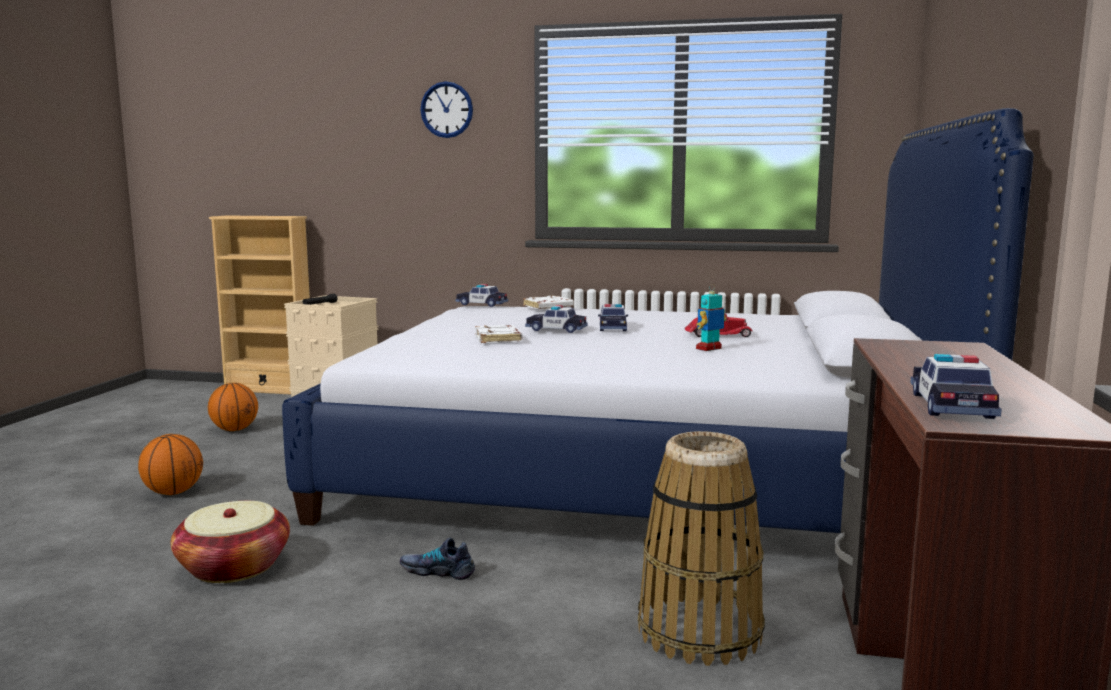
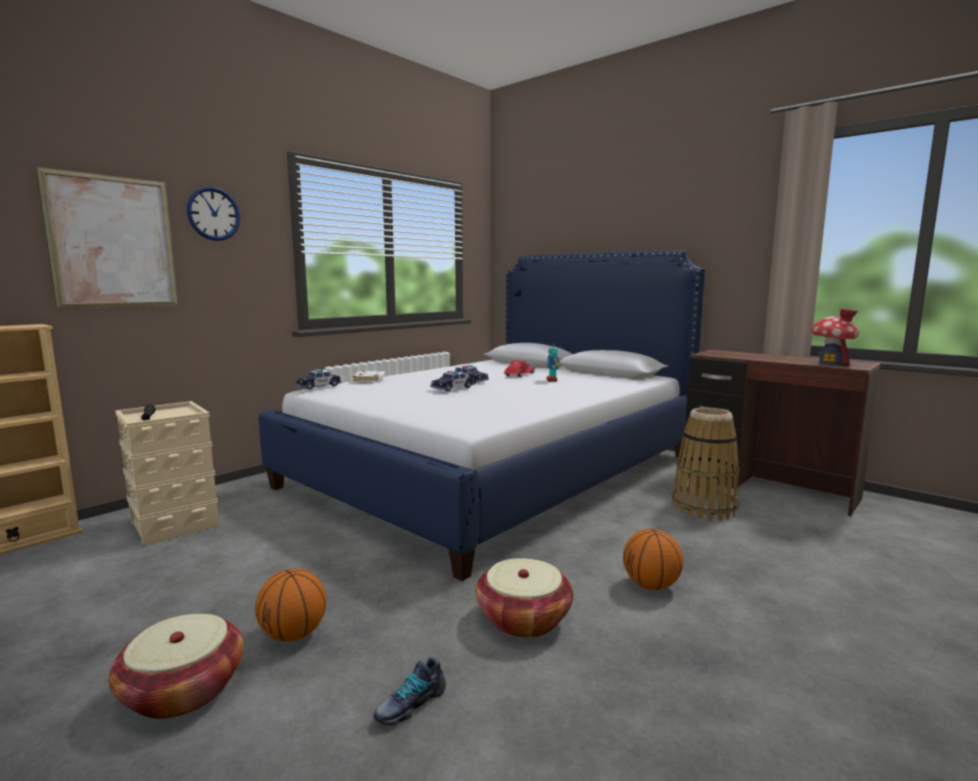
camera: 60 degrees left, 0 degrees up
basketball [208,383,258,431] -> basketball moved to [623,529,683,590]
shoe [400,538,475,580] -> shoe moved to [374,657,446,726]
white book [475,325,523,343] -> none
toy car [910,354,1002,419] -> toy house [811,308,859,366]
none -> picture [36,167,178,309]
none -> basket [109,614,244,719]

